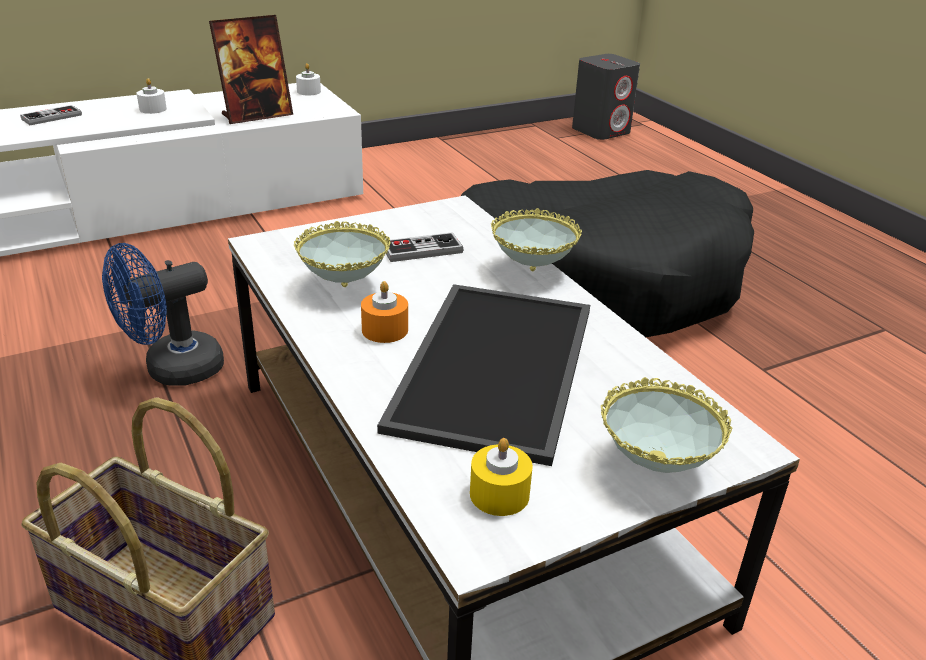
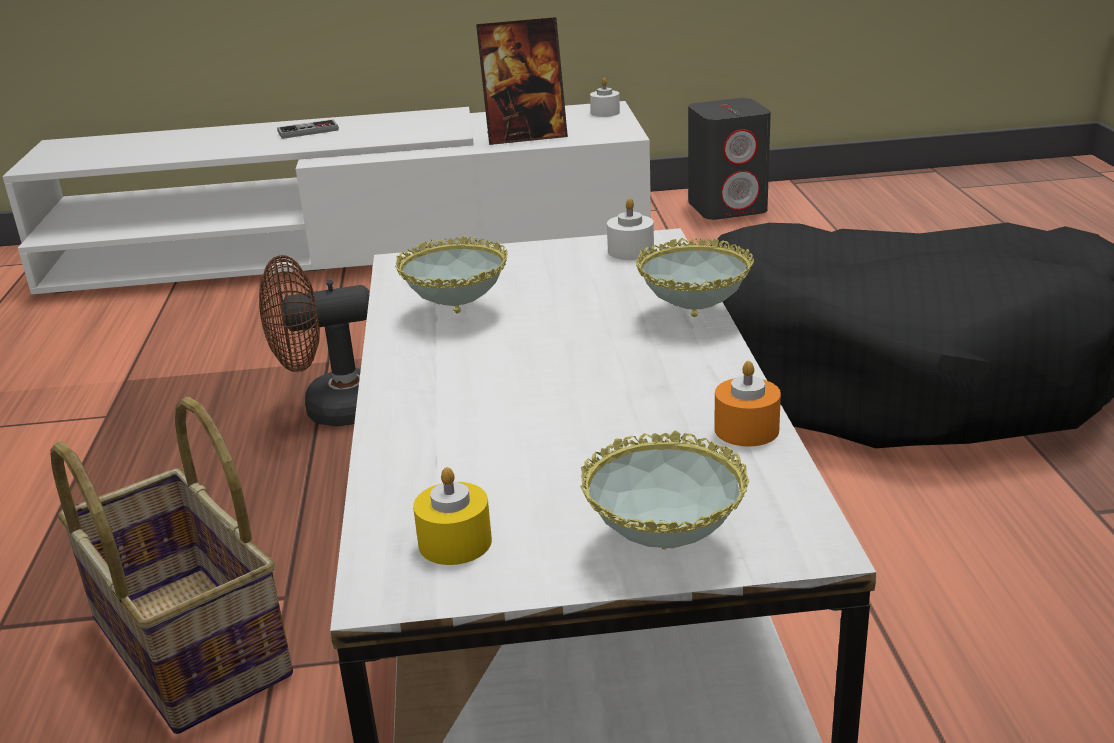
camera: 25 degrees right, 5 degrees down
blue fan [102,243,224,385] -> brown fan [259,255,370,426]
white candle [137,78,167,114] -> white candle moved to [607,198,654,260]
orange candle [361,281,408,343] -> orange candle moved to [714,361,781,447]
tray [377,284,590,466] -> none
game controller [386,232,463,262] -> none
grey speaker [572,54,640,140] -> grey speaker moved to [688,98,771,220]

